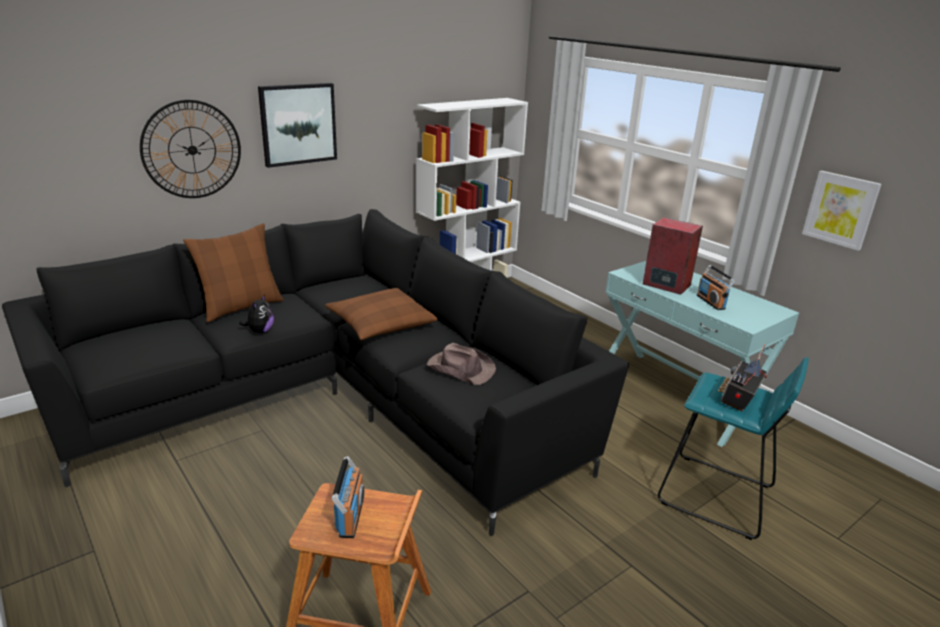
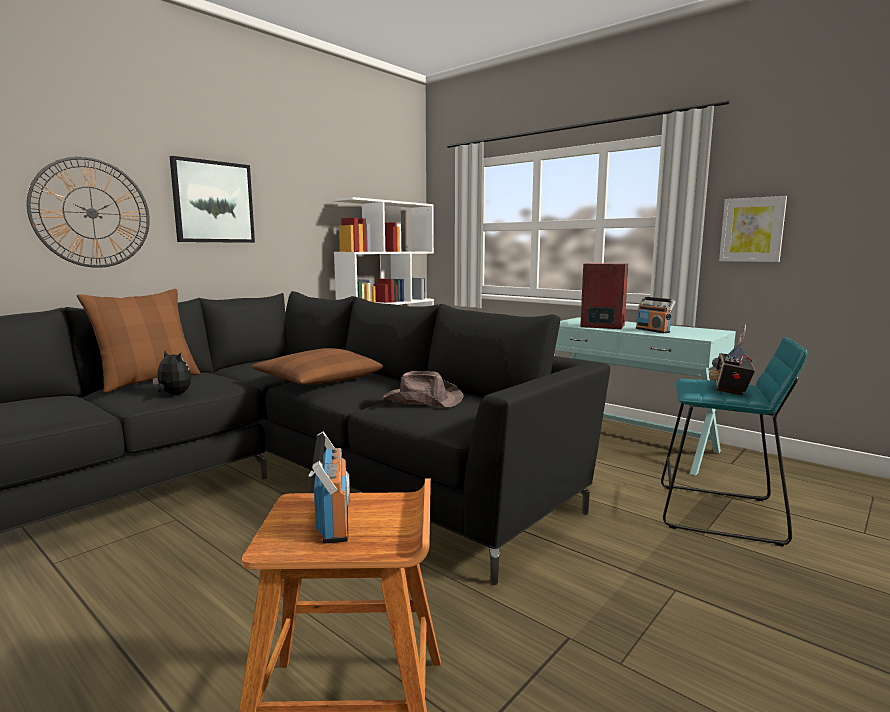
camera: 10 degrees left, 15 degrees down
plush toy [239,294,274,333] -> plush toy turned 60 degrees counterclockwise [152,351,192,395]

